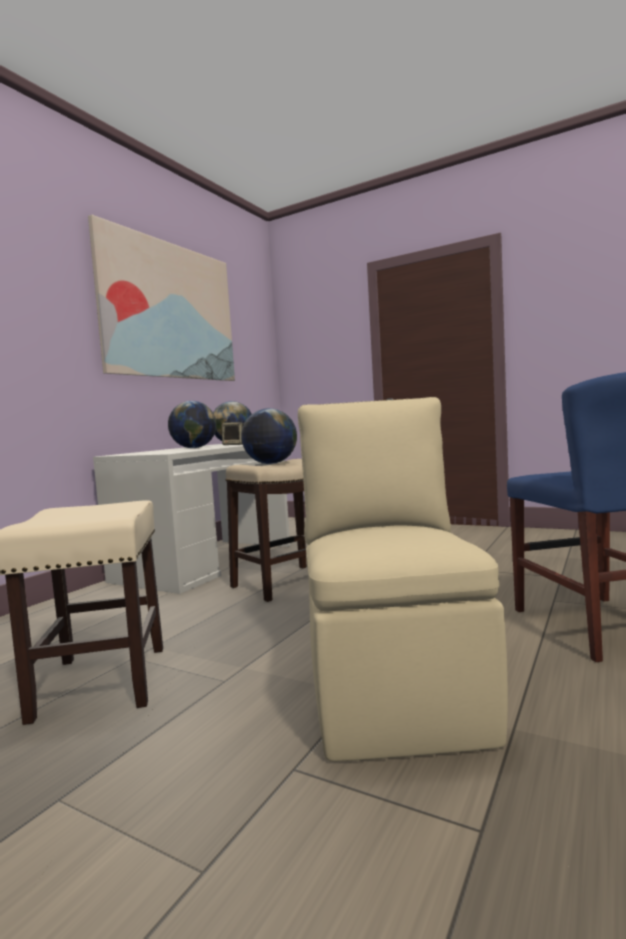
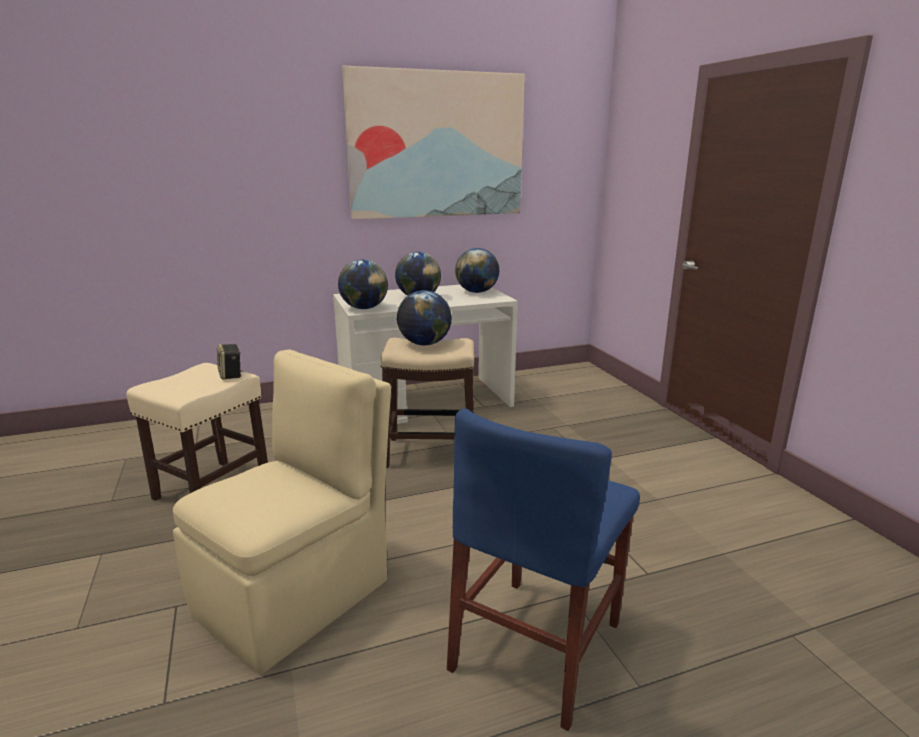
camera: 40 degrees right, 15 degrees up
speaker [222,422,244,445] -> speaker moved to [217,344,243,380]
none -> globe [338,259,388,309]

